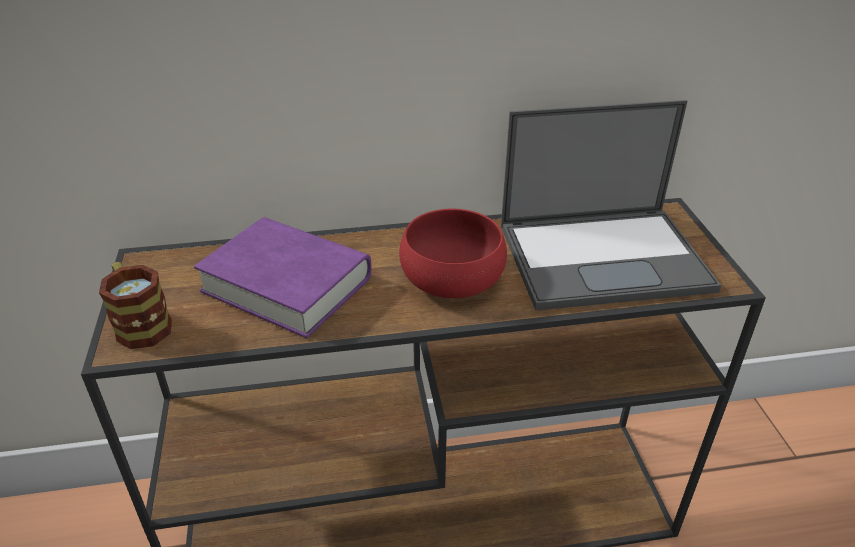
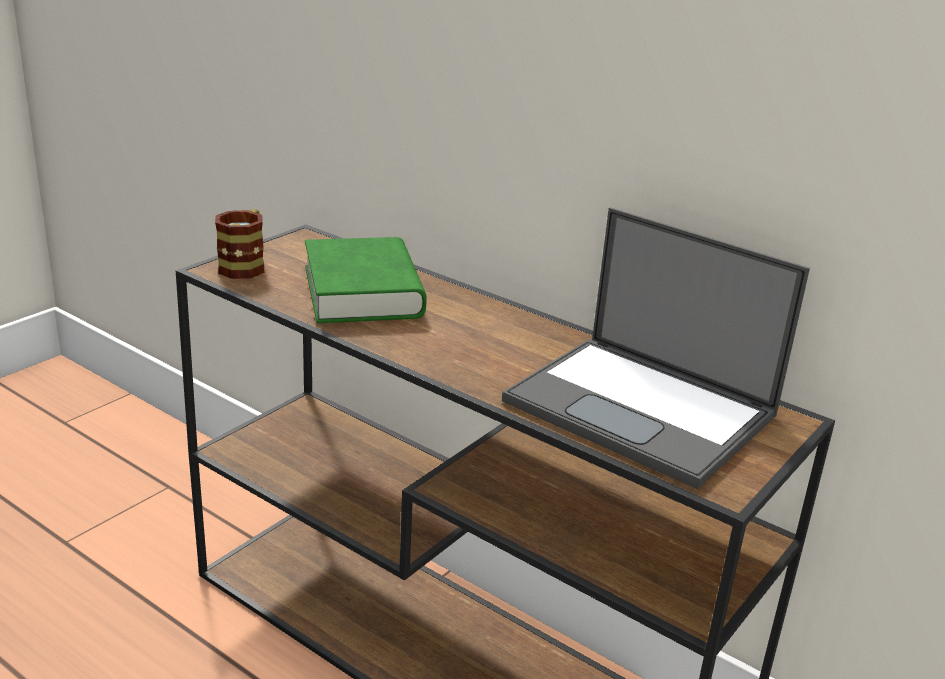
camera: 45 degrees right, 10 degrees down
purple book [194,217,372,338] -> green book [305,237,427,323]
red bowl [399,209,507,298] -> none

